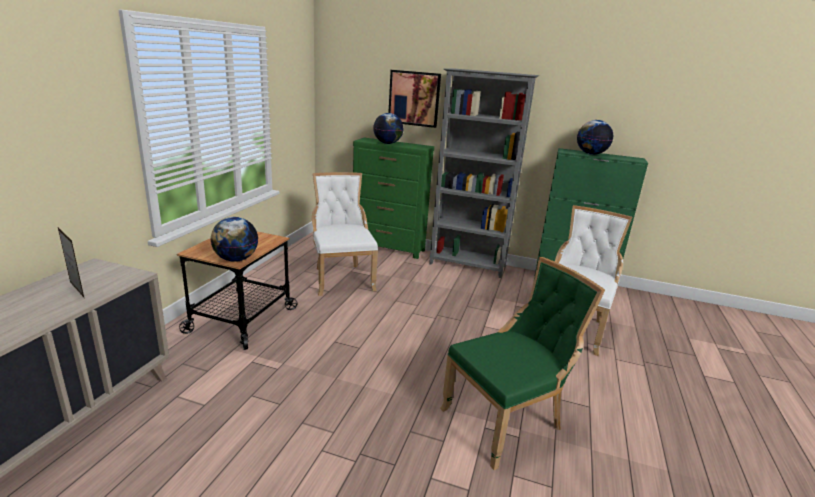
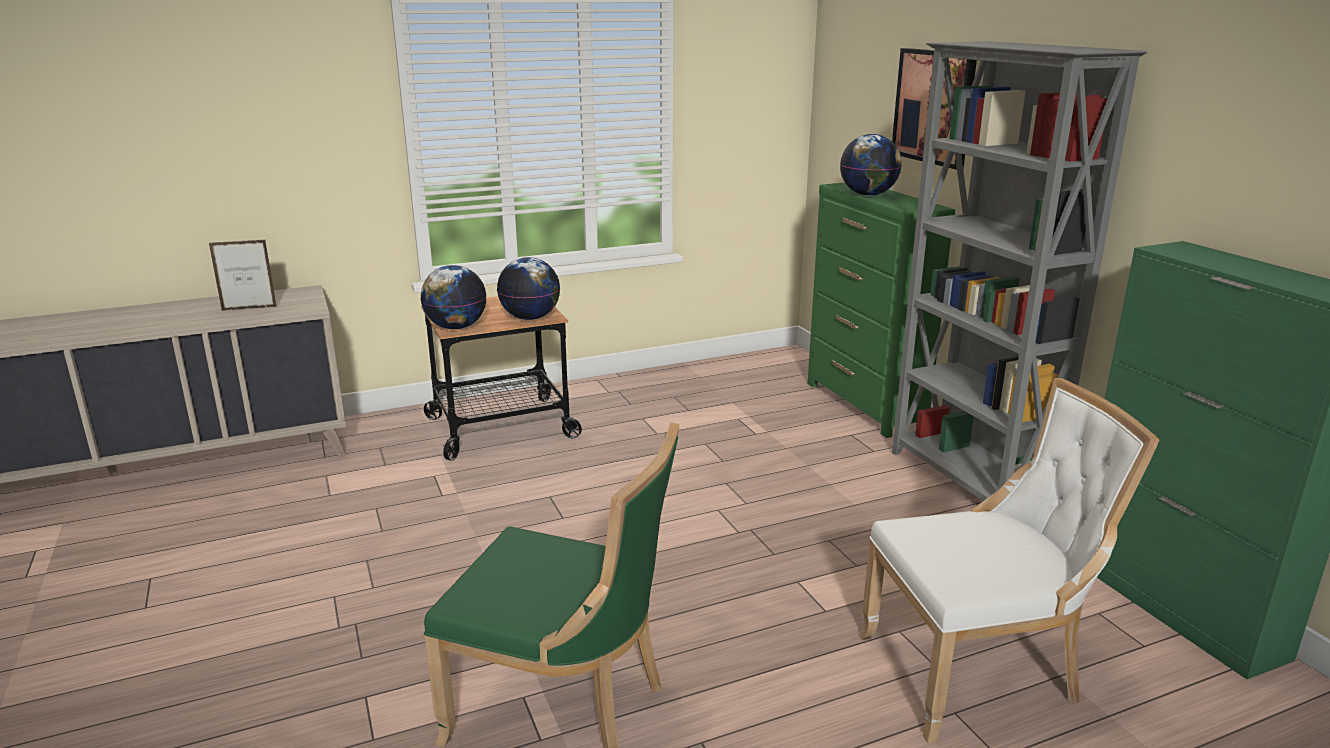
camera: 50 degrees right, 0 degrees up
picture frame [58,228,84,297] -> picture frame turned 105 degrees counterclockwise [209,240,277,311]
white chair [312,172,378,296] -> none
globe [577,120,613,155] -> globe moved to [497,257,560,320]

